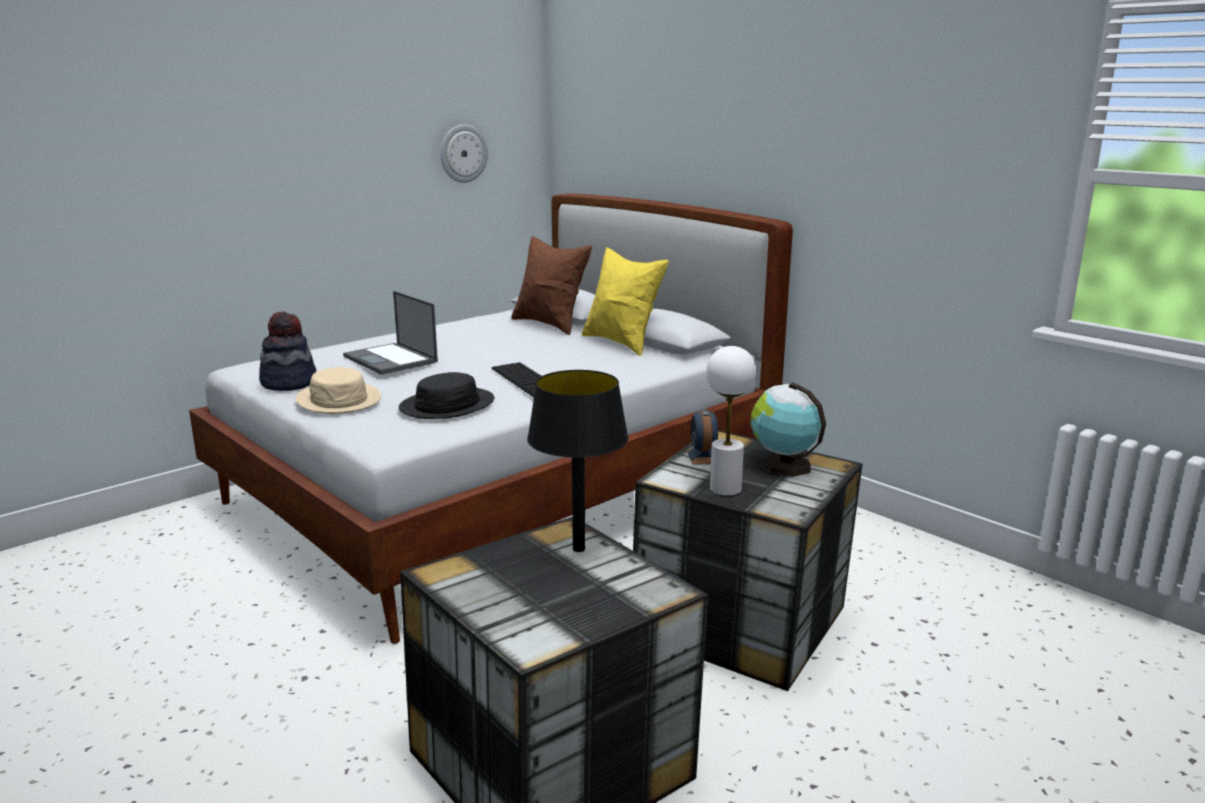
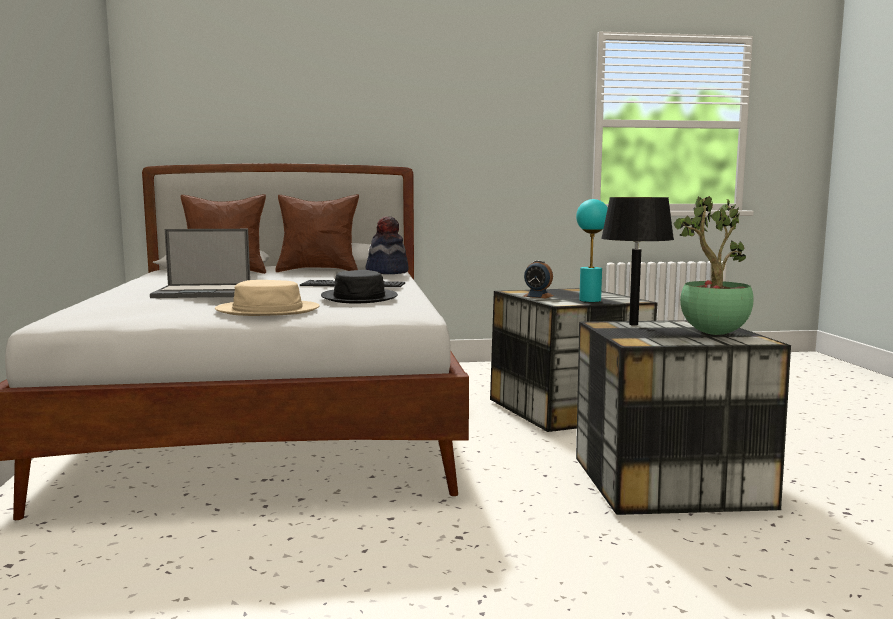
camera: 55 degrees left, 10 degrees down
hat [259,311,316,391] -> hat moved to [365,217,409,274]
wall clock [440,124,488,183] -> none
yellow pillow [582,247,669,356] -> brown pillow [275,194,359,272]
white table lamp [707,346,756,496] -> turquoise table lamp [576,199,608,302]
globe [751,383,826,477] -> none
none -> potted plant [674,196,754,335]

